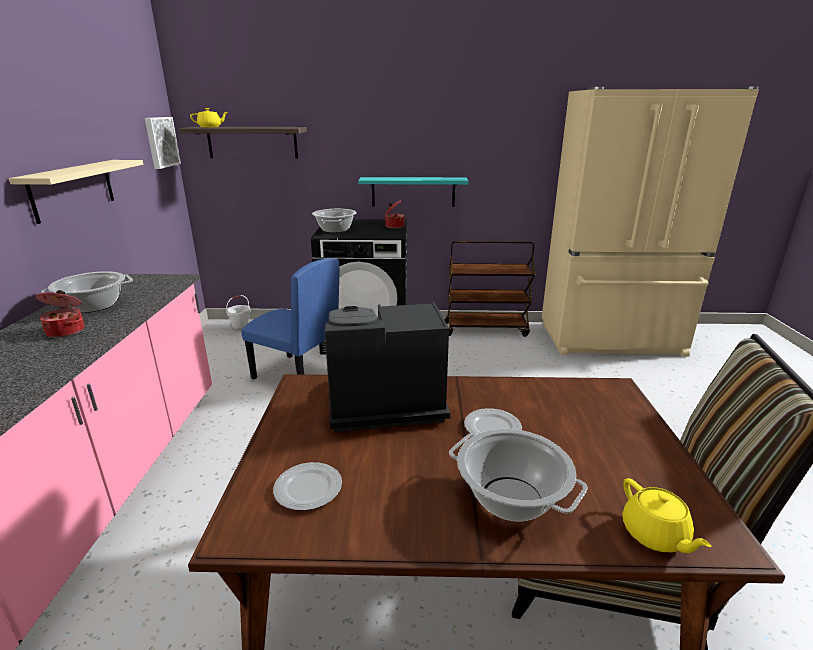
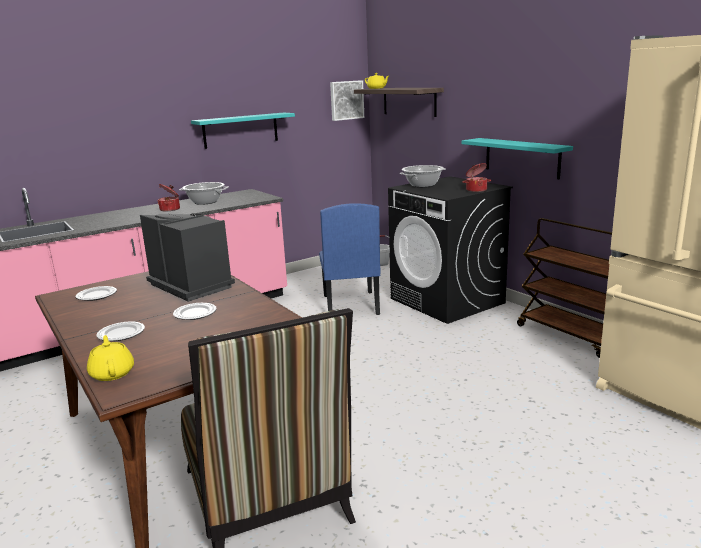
camera: 55 degrees right, 5 degrees down
beige shelf [9,160,143,224] -> turquoise shelf [191,113,295,149]
cooking pot [449,429,588,521] -> plate [97,321,145,341]
yellow teapot [622,478,711,553] -> yellow teapot turned 120 degrees clockwise [87,335,134,381]

